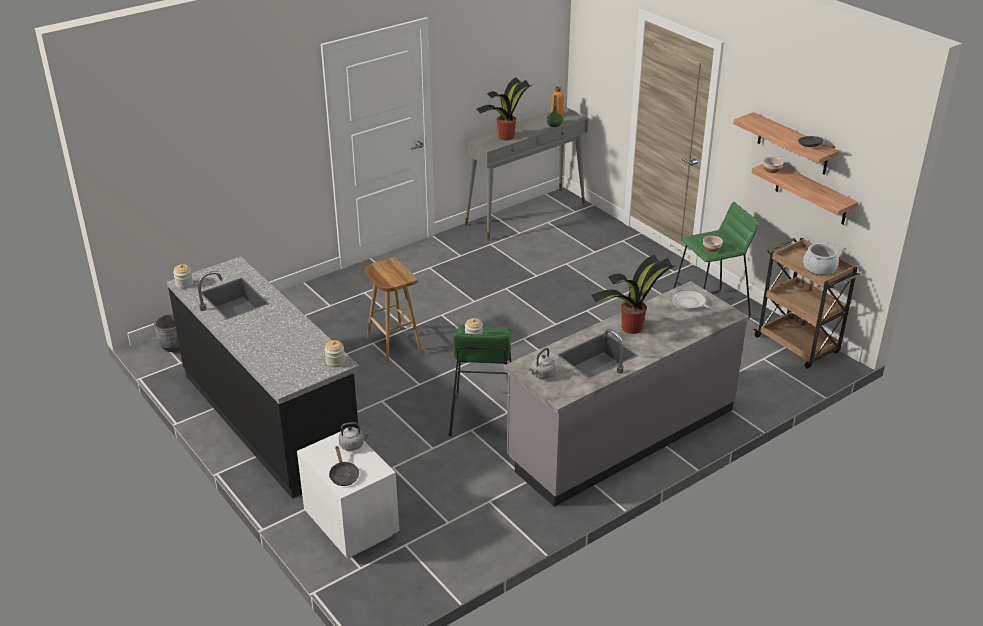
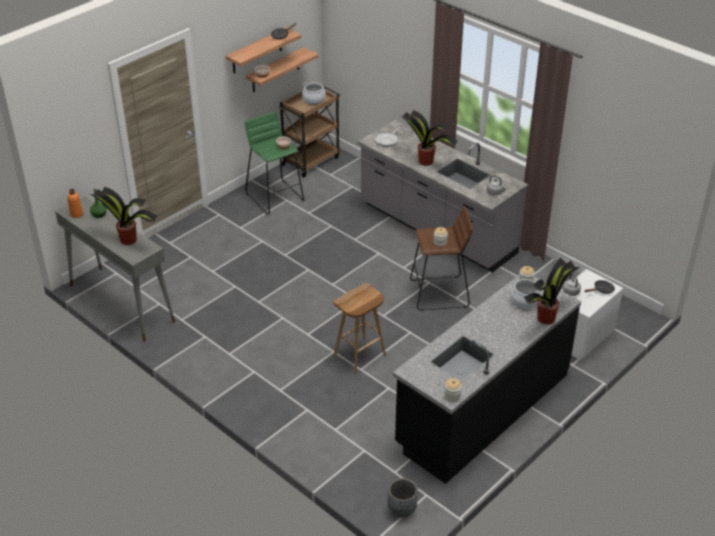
camera: 100 degrees left, 5 degrees up
green stool [449,326,512,436] -> brown stool [410,206,473,311]
none -> cooking pot [510,279,541,310]
none -> potted plant [524,258,580,325]

